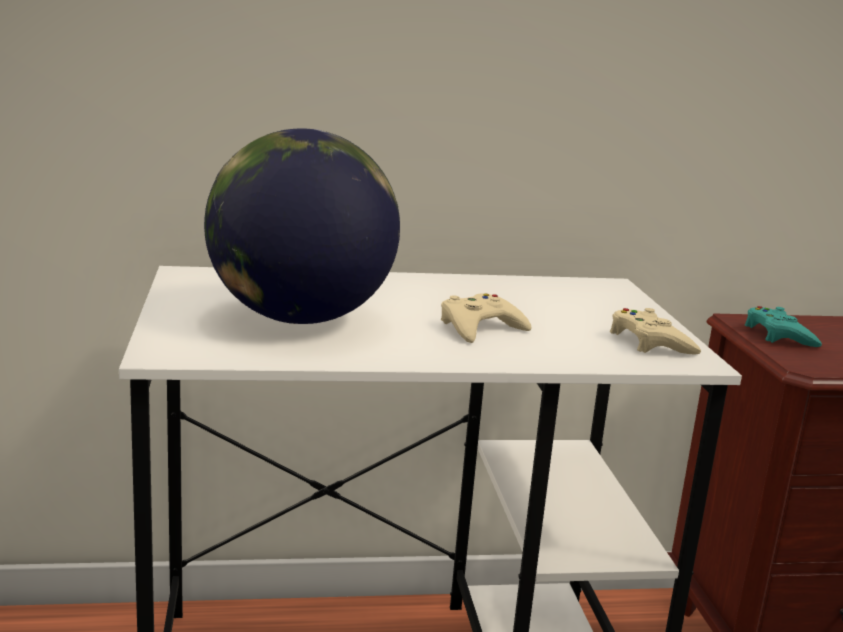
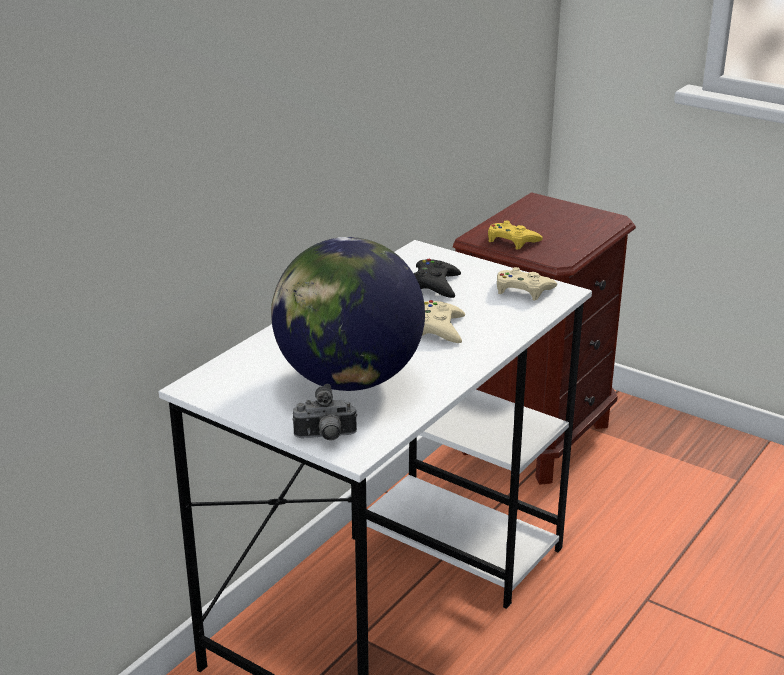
camera: 45 degrees left, 10 degrees up
turquoise game controller [745,306,822,347] -> yellow game controller [488,221,543,250]
none -> camera [292,384,357,440]
none -> black game controller [414,259,461,298]

